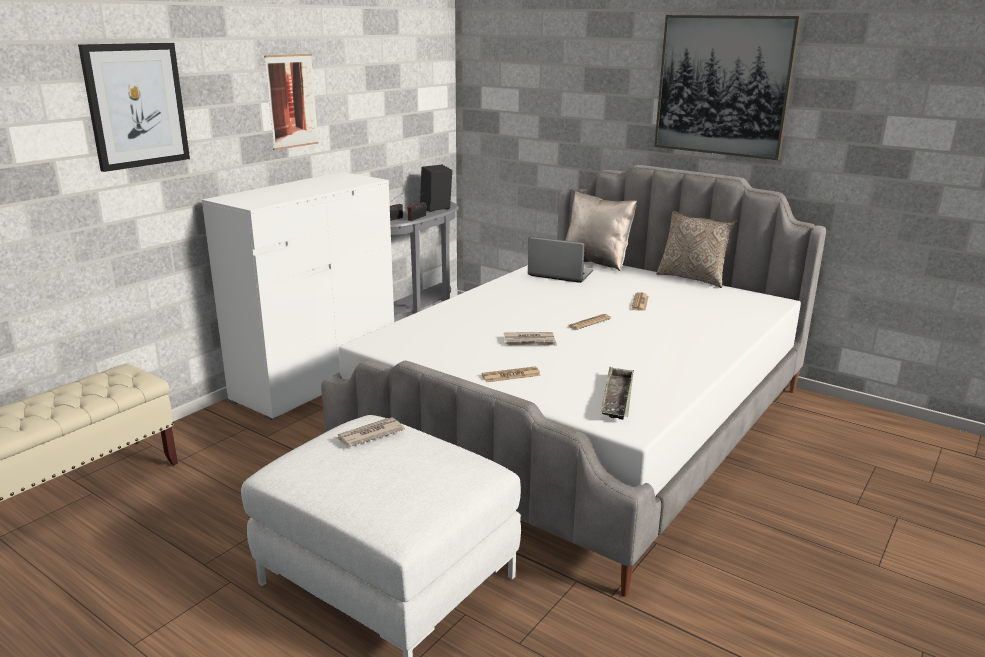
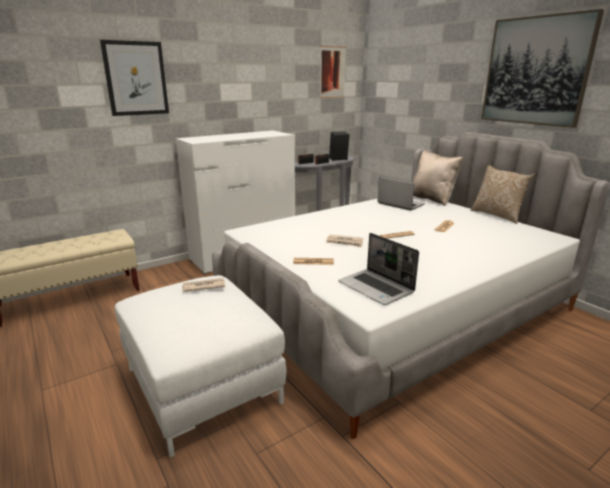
camera: 20 degrees right, 0 degrees up
picture [264,54,318,150] -> picture moved to [320,46,346,98]
tray [601,367,634,420] -> laptop [338,233,419,305]

